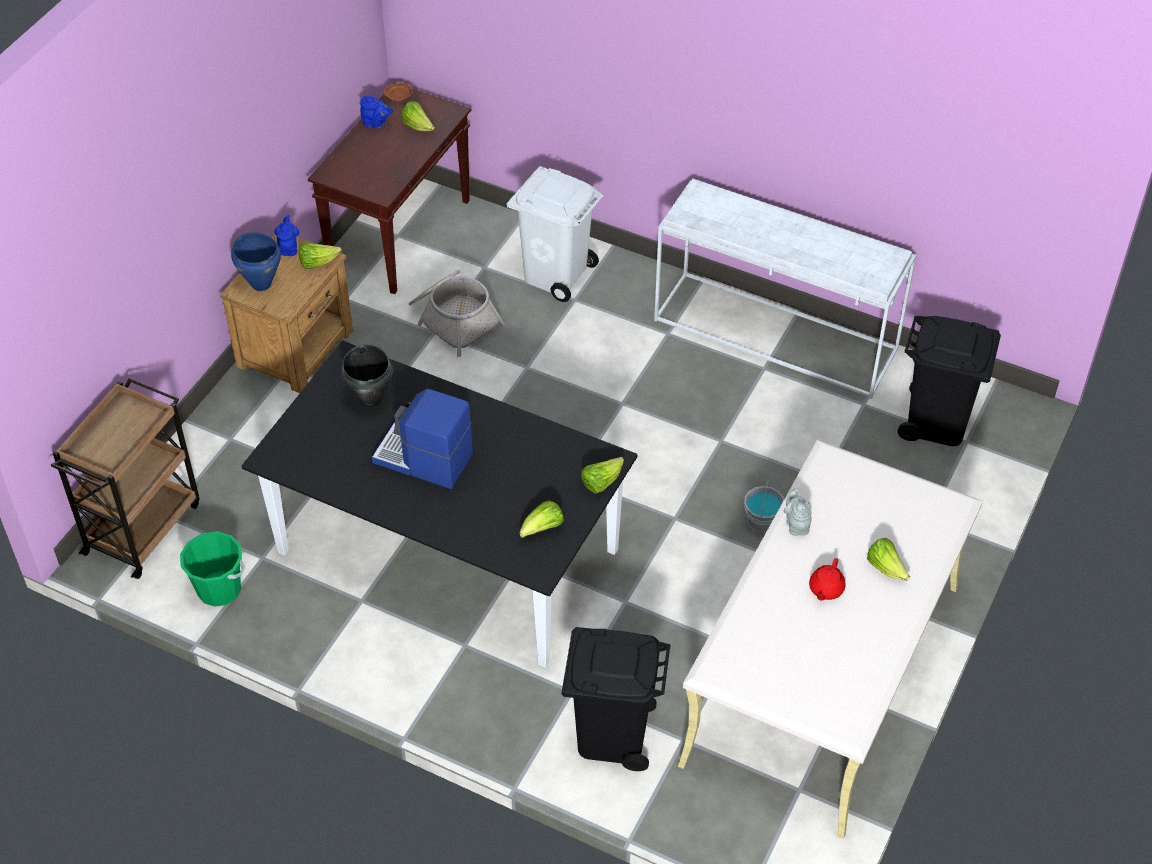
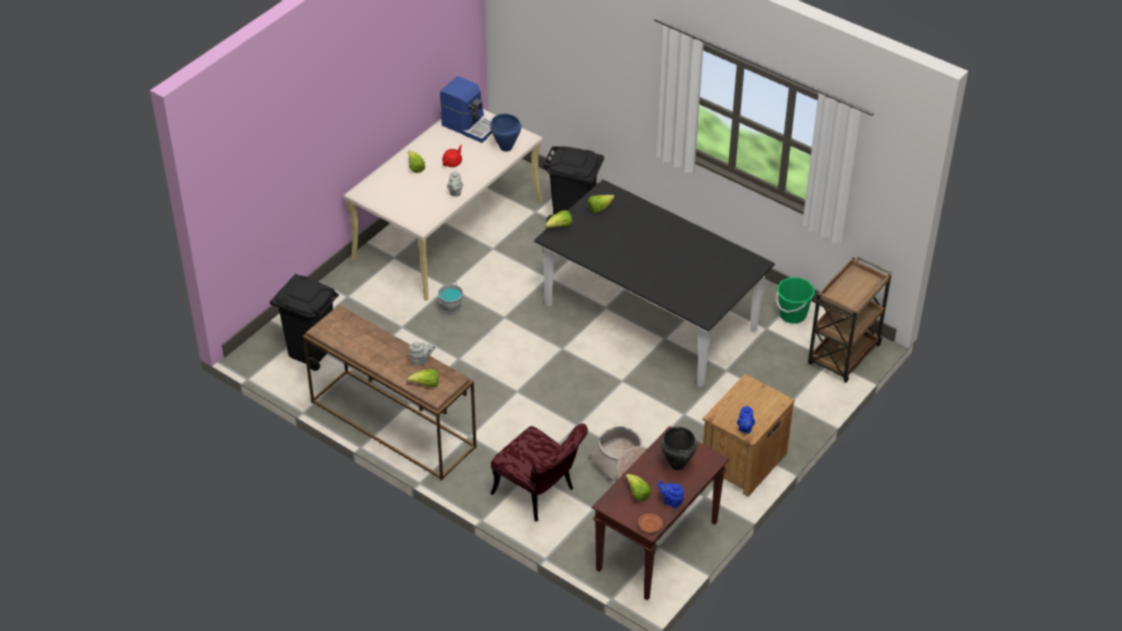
camera: 170 degrees left, 5 degrees down
blue cooking pot [231,232,281,291] -> blue cooking pot moved to [490,114,521,152]
lettuce [299,242,342,269] -> lettuce moved to [407,369,439,387]
black cooking pot [341,344,393,408] -> black cooking pot moved to [661,426,697,470]
coffee machine [372,389,473,489] -> coffee machine moved to [440,76,492,143]
white trash can [507,166,604,302] -> red chair [490,423,588,521]
white console table [654,179,916,399] -> brown console table [303,305,477,480]
none -> grey teapot [409,342,436,365]

